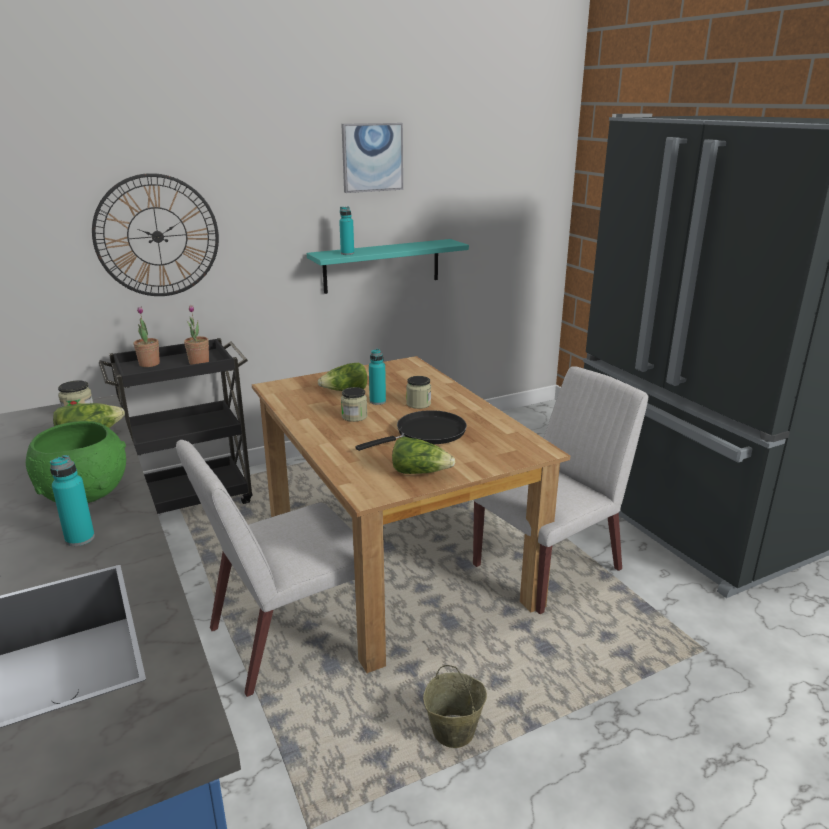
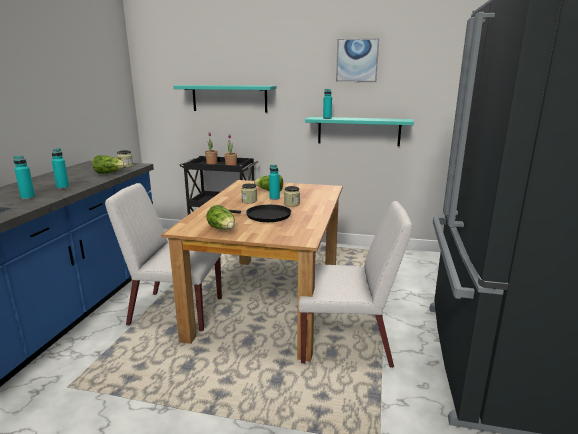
camera: 40 degrees right, 5 degrees down
green bowl [26,421,126,503] -> turquoise bottle [52,148,69,189]
wall clock [92,173,219,296] -> turquoise shelf [173,85,276,113]
beige bucket [423,665,487,748] -> none

